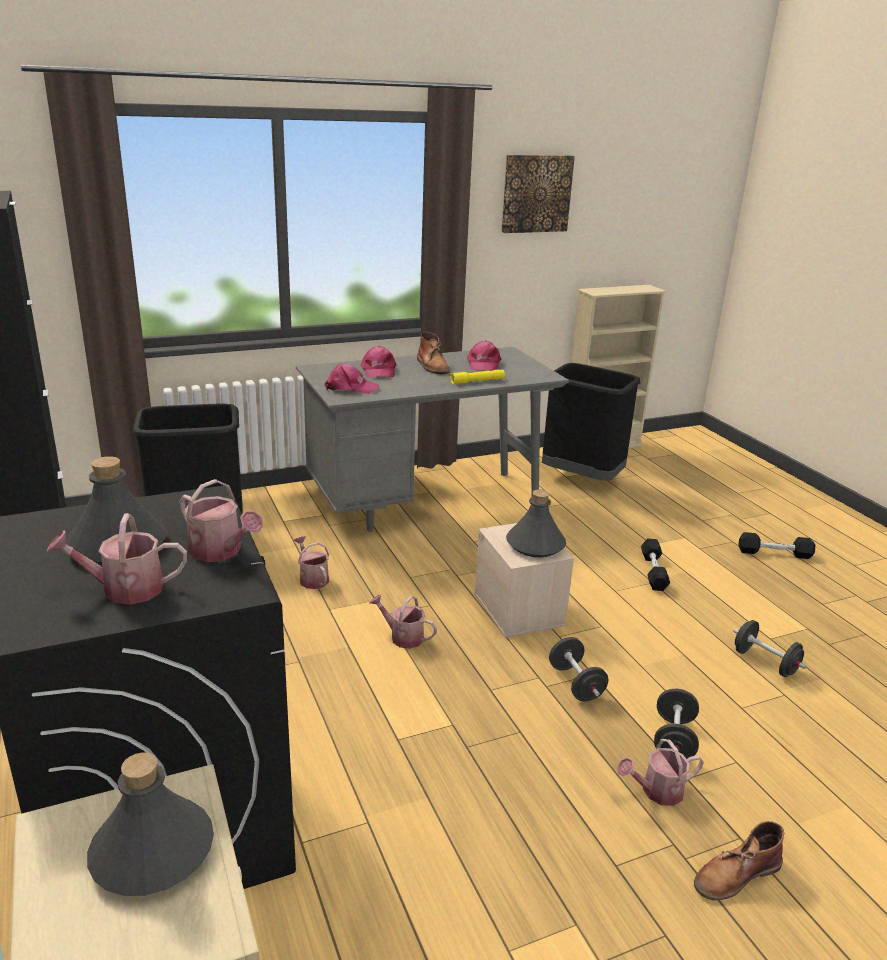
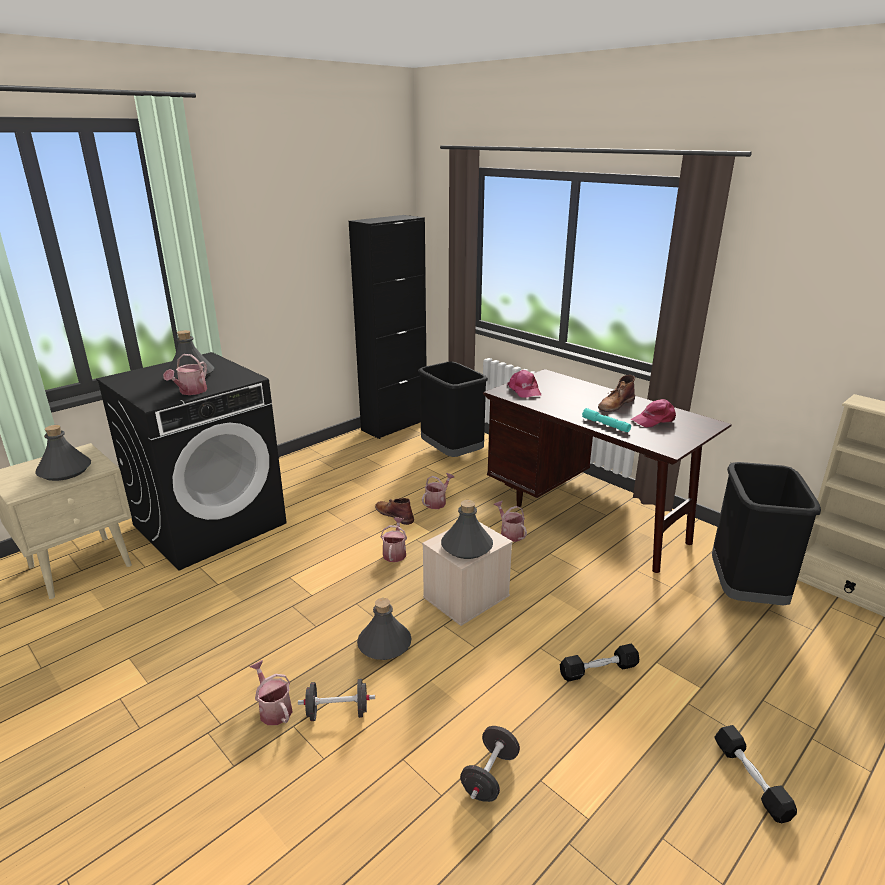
camera: 70 degrees right, 0 degrees up
watering can [47,513,187,605] -> watering can moved to [494,501,527,542]
grey desk [296,347,569,532] -> brown desk [483,369,732,573]
pink cap [361,346,397,378] -> none
yellow flashlight [450,370,505,384] -> turquoise flashlight [582,408,631,432]
picture [501,155,575,233] -> none
black dumbbell [549,637,608,702] -> grey bottle [357,598,412,660]
brown boot [694,821,784,900] -> brown boot moved to [375,498,414,525]

